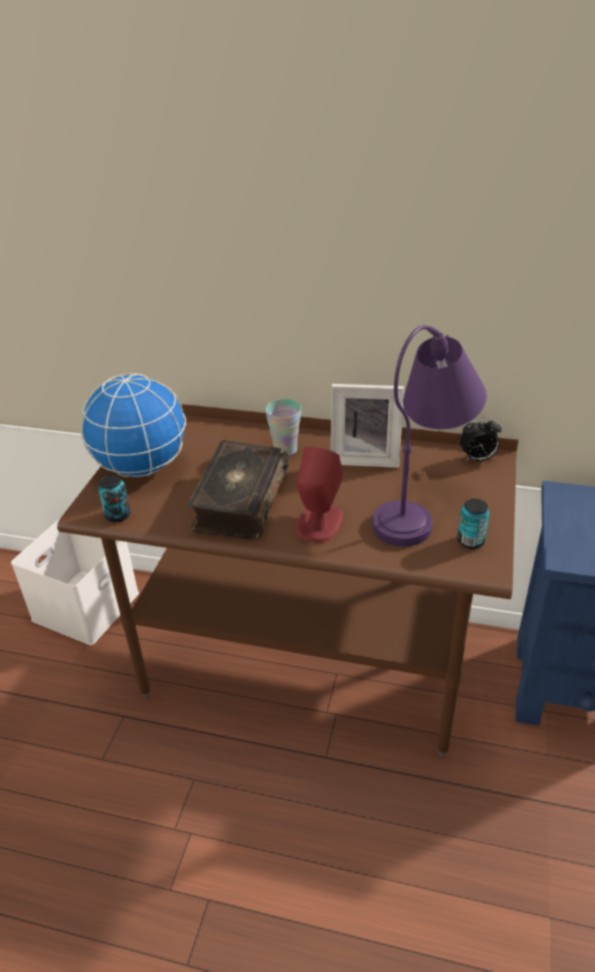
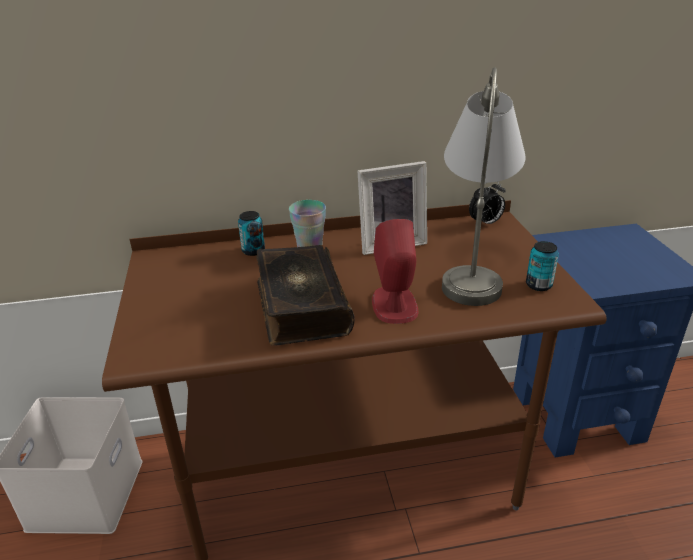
camera: 25 degrees left, 5 degrees down
globe [81,373,186,477] -> none
can [98,475,130,522] -> can moved to [238,211,265,256]
purple table lamp [372,325,487,547] -> grey table lamp [442,68,526,306]

